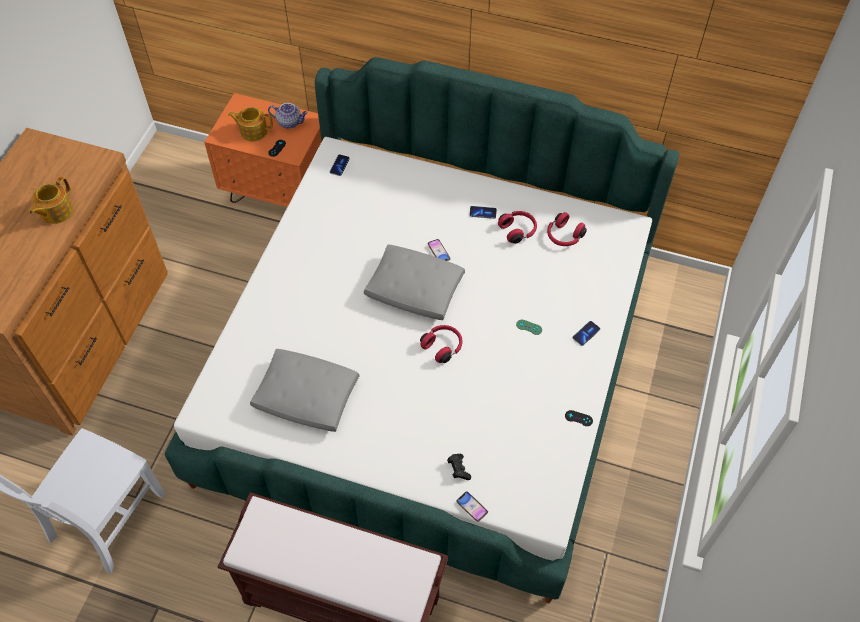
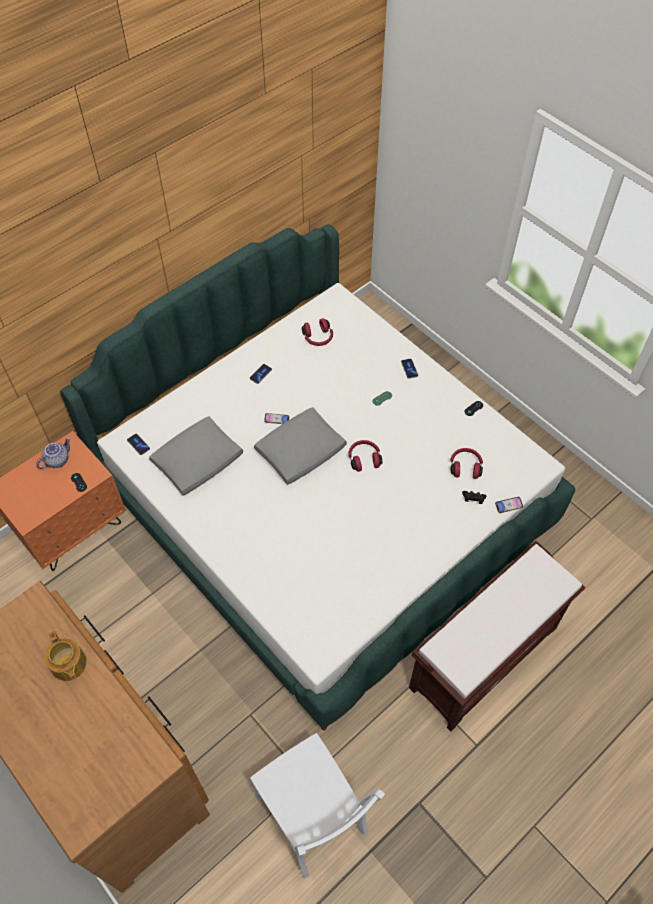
camera: 60 degrees left, 0 degrees up
teapot [228,107,273,141] -> none
grey pillow [250,349,359,432] -> grey pillow moved to [149,416,243,496]
red headphones [498,211,537,244] -> red headphones moved to [450,448,483,479]

